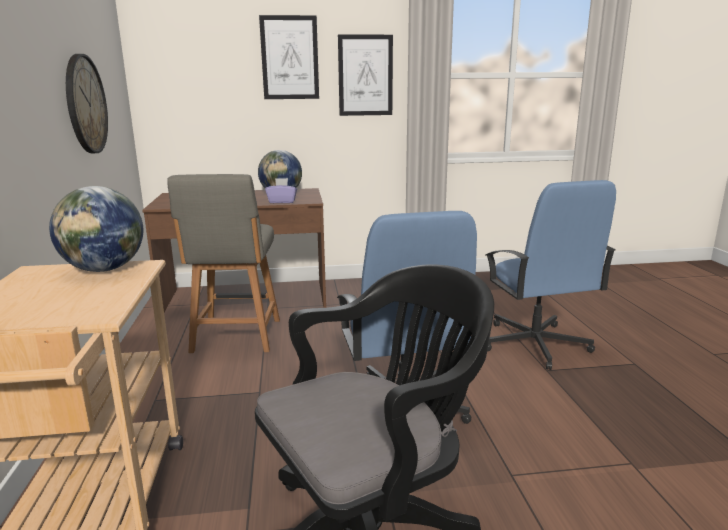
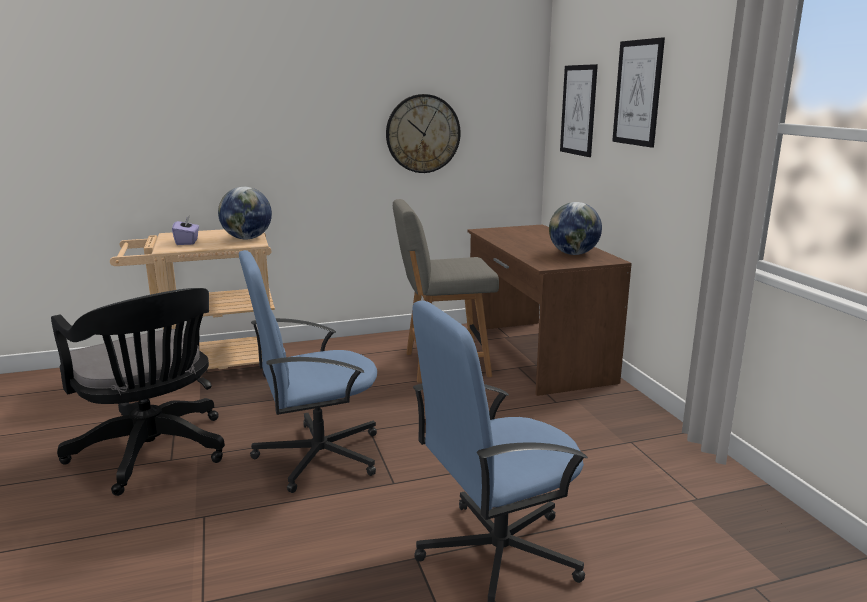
camera: 80 degrees right, 0 degrees up
purple tissue box [265,178,297,203] -> purple tissue box moved to [172,215,199,245]
picture [338,35,393,116] -> picture moved to [560,64,598,157]

